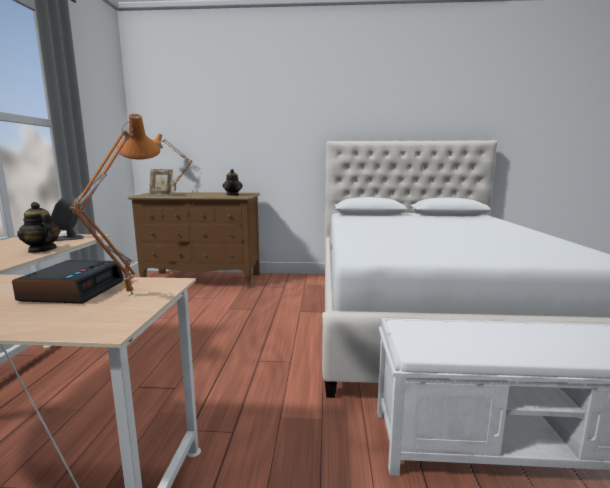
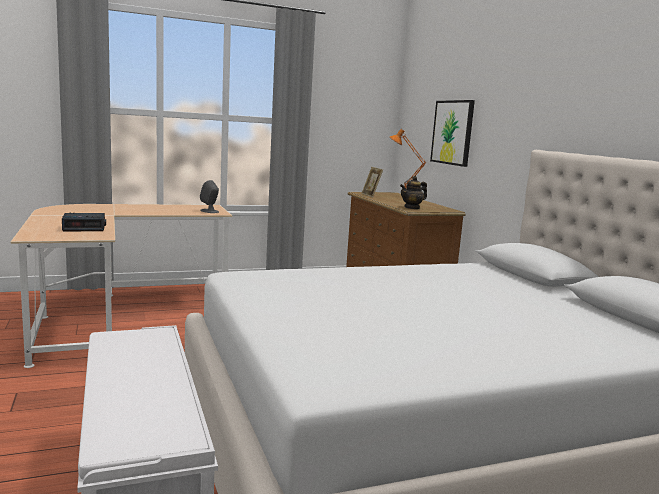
camera: 65 degrees right, 0 degrees up
teapot [17,202,60,253] -> none
orange table lamp [69,114,160,297] -> none
none -> picture [430,100,475,167]

